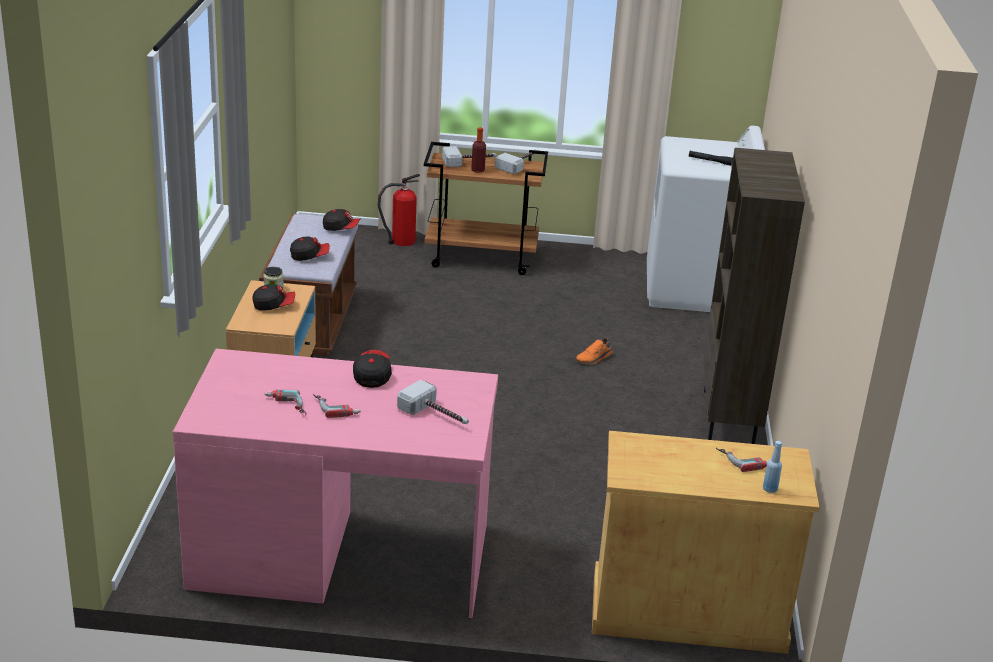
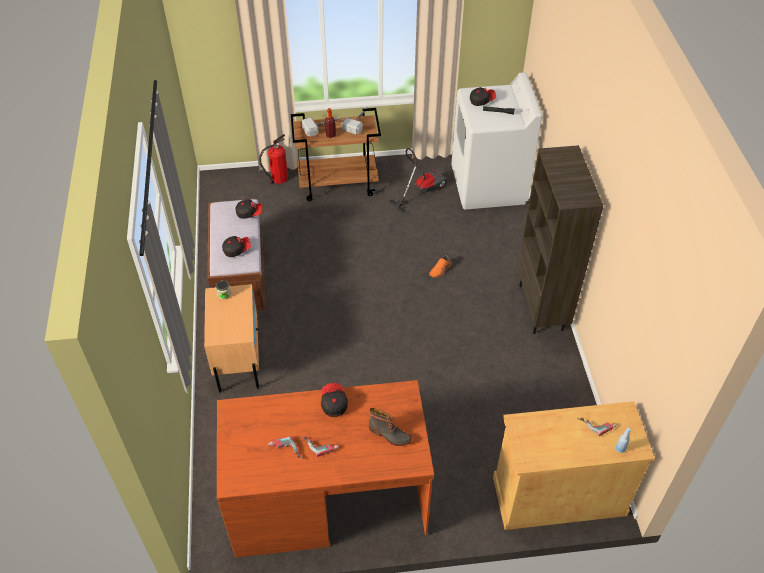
camera: 10 degrees left, 20 degrees up
pink desk [172,349,498,618] -> brown desk [217,380,434,557]
cap [252,284,295,311] -> cap moved to [470,87,496,106]
hammer [397,380,469,424] -> boot [369,408,412,446]
none -> vacuum cleaner [389,148,447,213]

